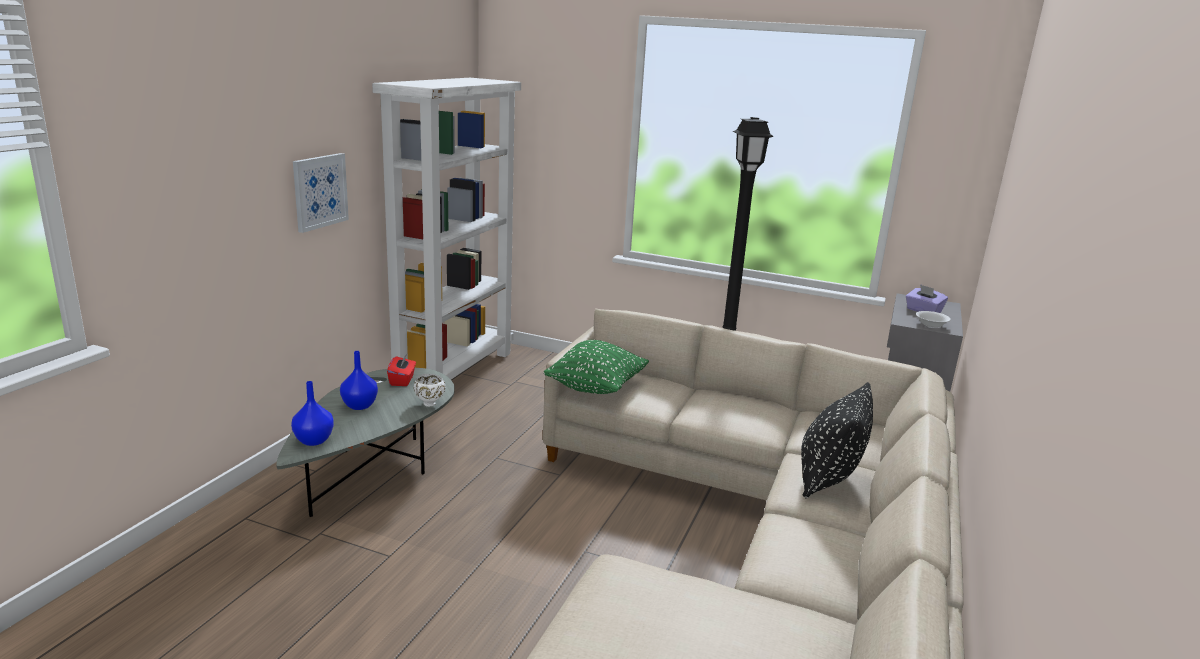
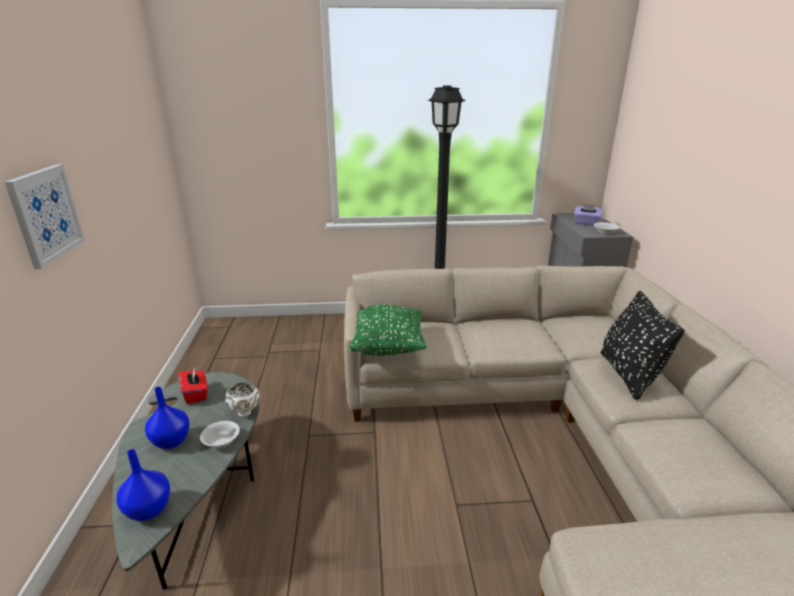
camera: 25 degrees left, 5 degrees up
white bookcase [372,78,521,380] -> none
none -> white bowl [200,421,240,448]

